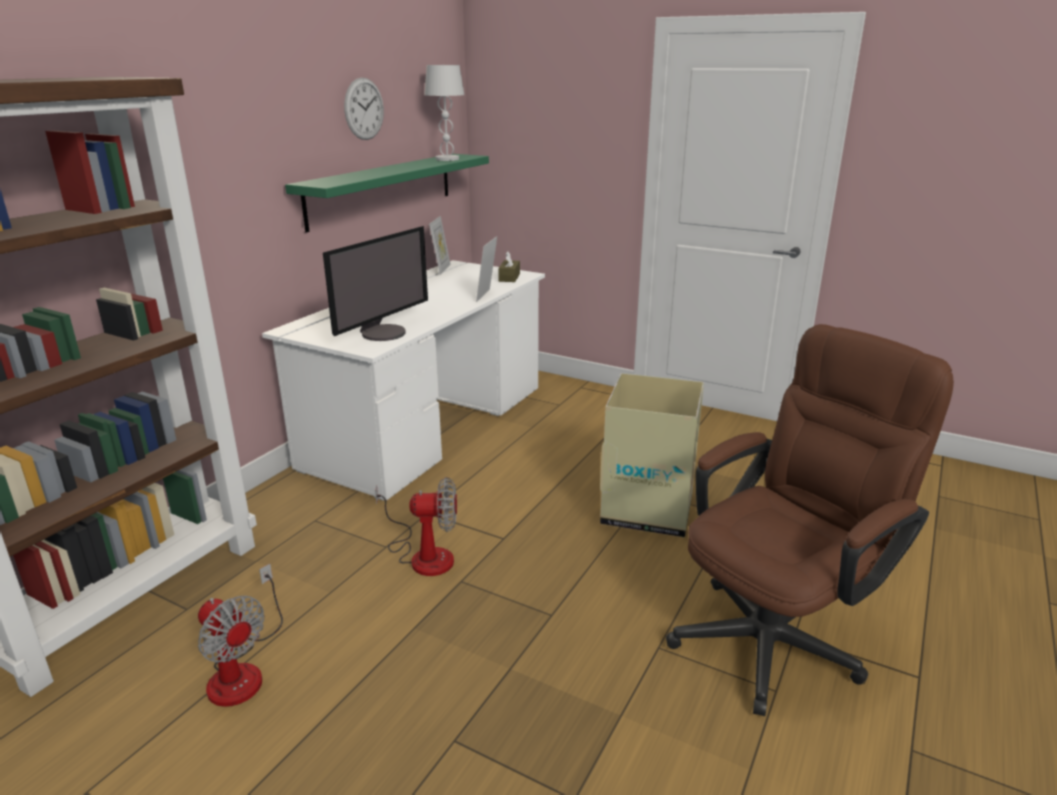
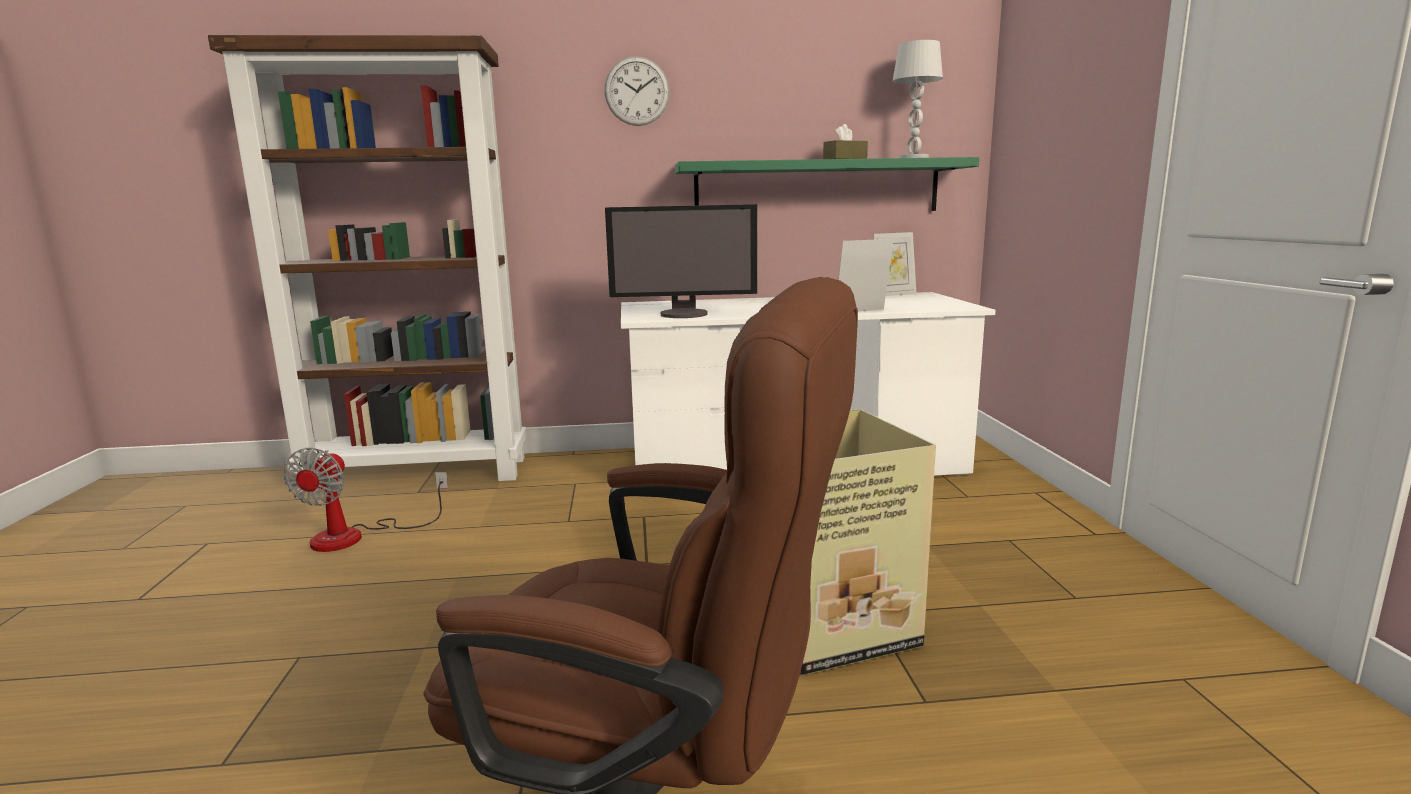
camera: 55 degrees right, 10 degrees down
wall clock [344,77,384,140] -> wall clock moved to [604,56,670,126]
fan [375,477,457,576] -> none
brown tissue box [498,251,520,282] -> brown tissue box moved to [823,124,868,159]

